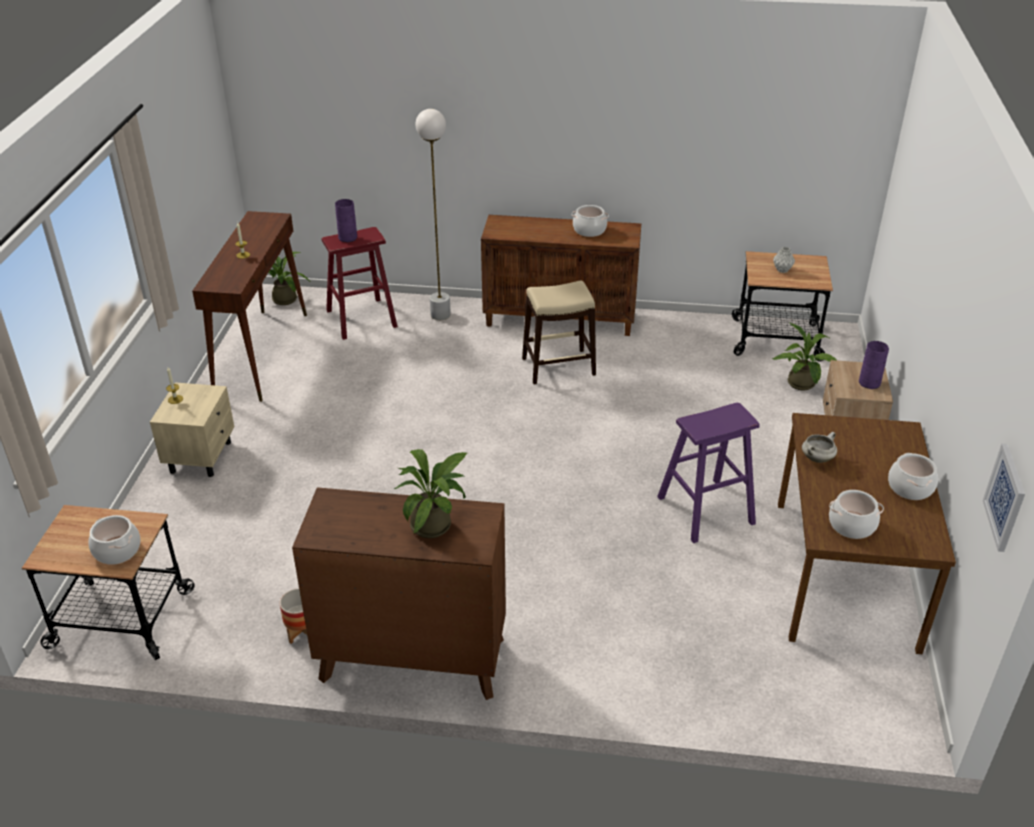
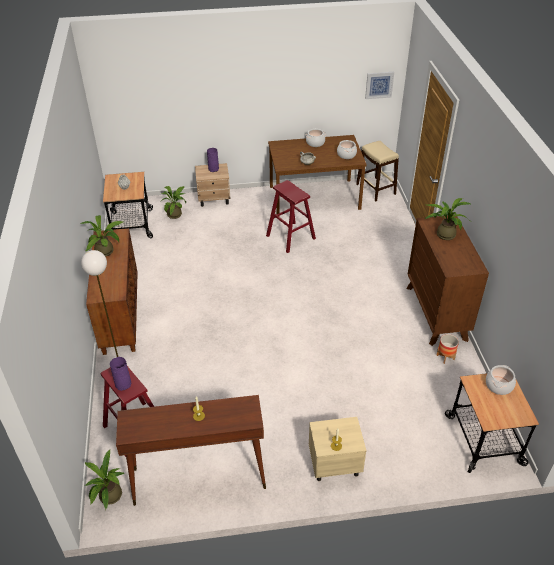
camera: 105 degrees left, 5 degrees up
beige stool [522,281,596,384] -> beige stool moved to [356,141,399,201]
cooking pot [572,205,609,237] -> potted plant [80,215,123,257]
purple stool [657,403,760,543] -> red stool [266,180,316,253]

